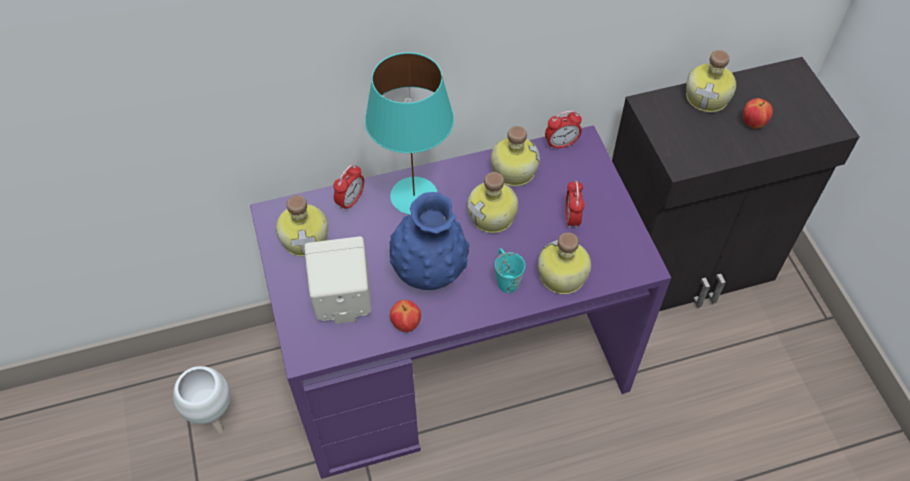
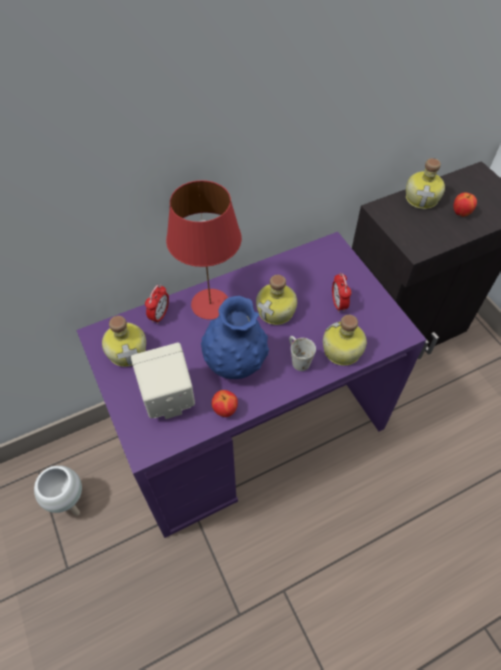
camera: 10 degrees left, 0 degrees up
turquoise table lamp [365,52,454,215] -> red table lamp [166,180,242,320]
bottle [491,126,540,186] -> none
turquoise mug [495,248,525,293] -> white mug [289,336,316,371]
alarm clock [545,110,582,150] -> none

